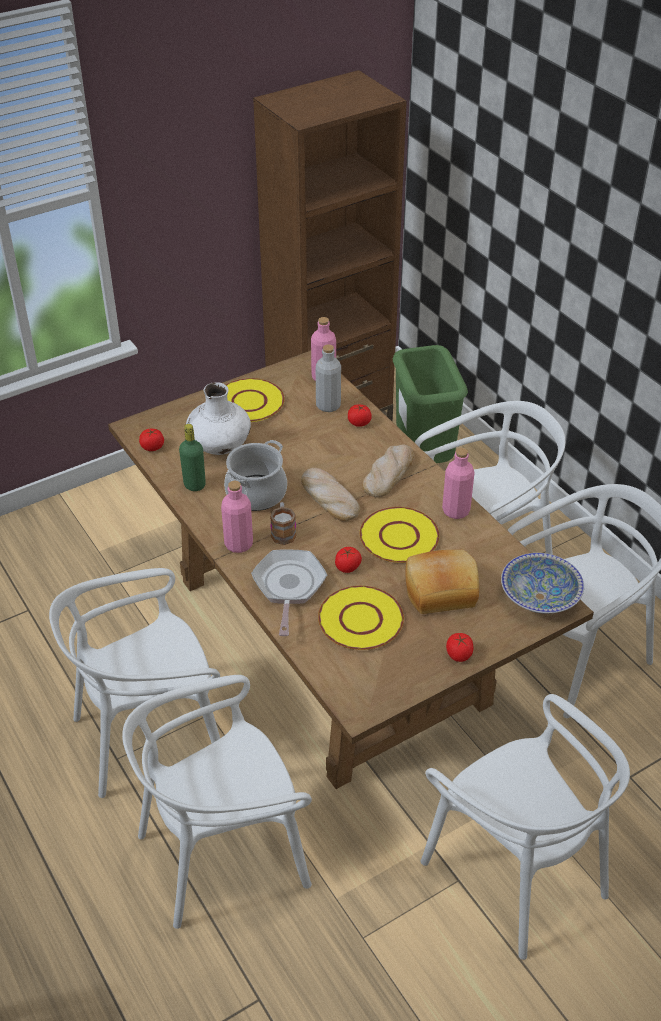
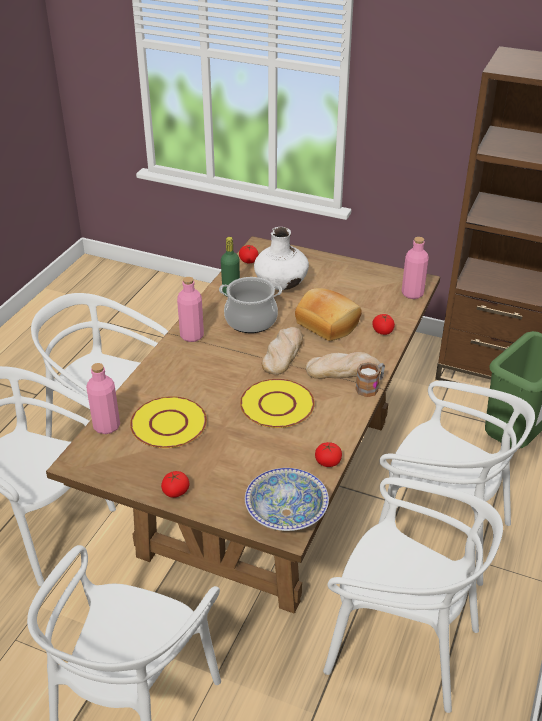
camera: 55 degrees right, 5 degrees down
yellow plate [226,378,285,422] -> none
frying pan [251,550,327,636] -> none
mug [270,502,296,545] -> mug moved to [355,362,385,397]
grey bottle [316,345,341,412] -> none
tomato [335,547,362,573] -> tomato moved to [315,442,342,467]
bread [406,550,479,614] -> bread moved to [295,288,362,341]
pink bottle [442,448,475,519] -> pink bottle moved to [86,363,120,434]

